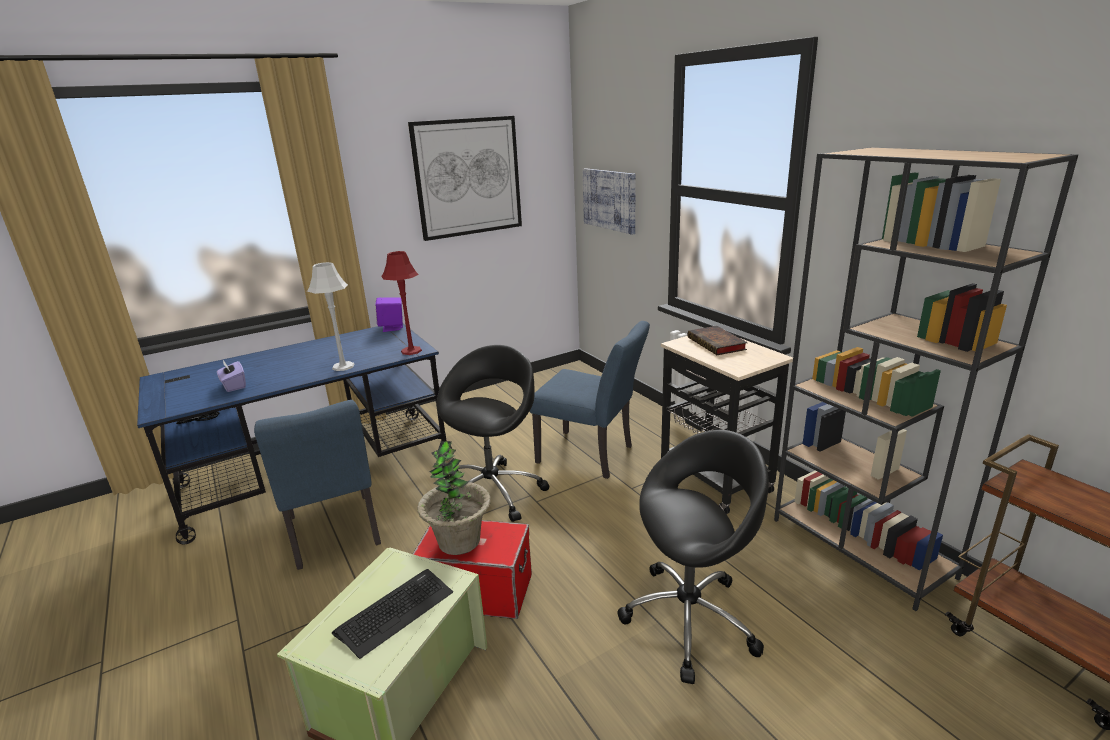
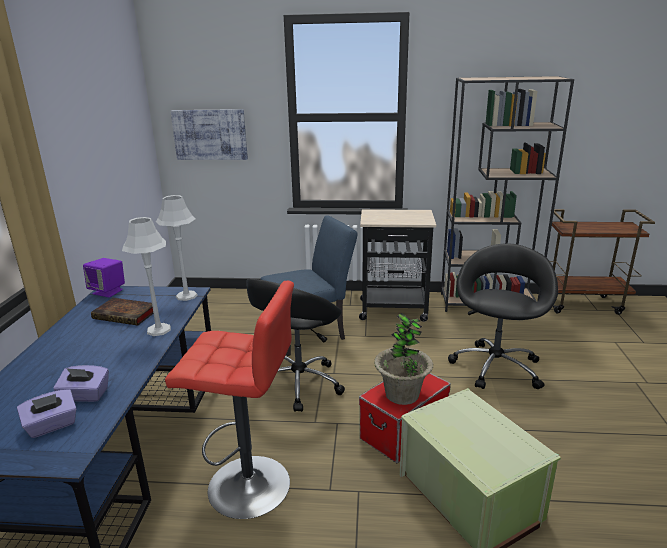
camera: 55 degrees left, 0 degrees up
blue chair [254,400,381,570] -> red stool [165,281,294,519]
keyboard [332,569,453,659] -> none
red table lamp [381,251,422,355] -> grey table lamp [156,195,197,301]
picture [408,116,522,241] -> none
black office chair [437,345,550,522] -> black office chair turned 135 degrees counterclockwise [246,279,345,412]
book [687,326,748,355] -> book moved to [91,298,153,326]
none -> purple tissue box [17,389,77,438]

